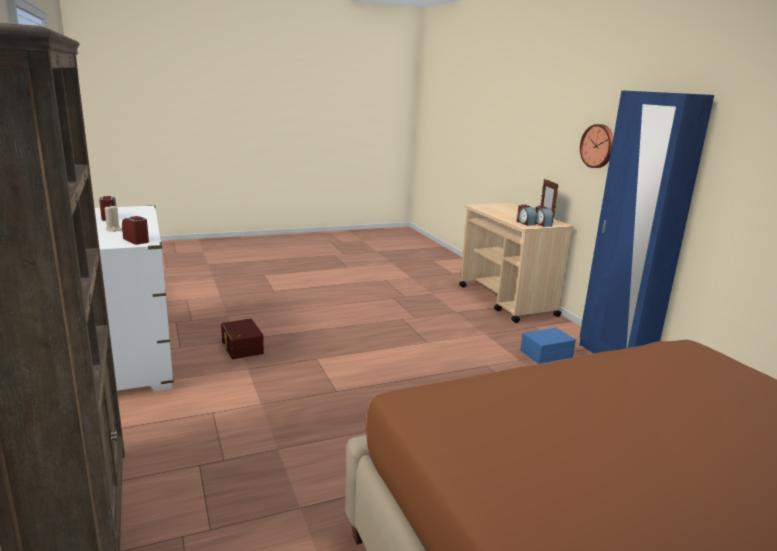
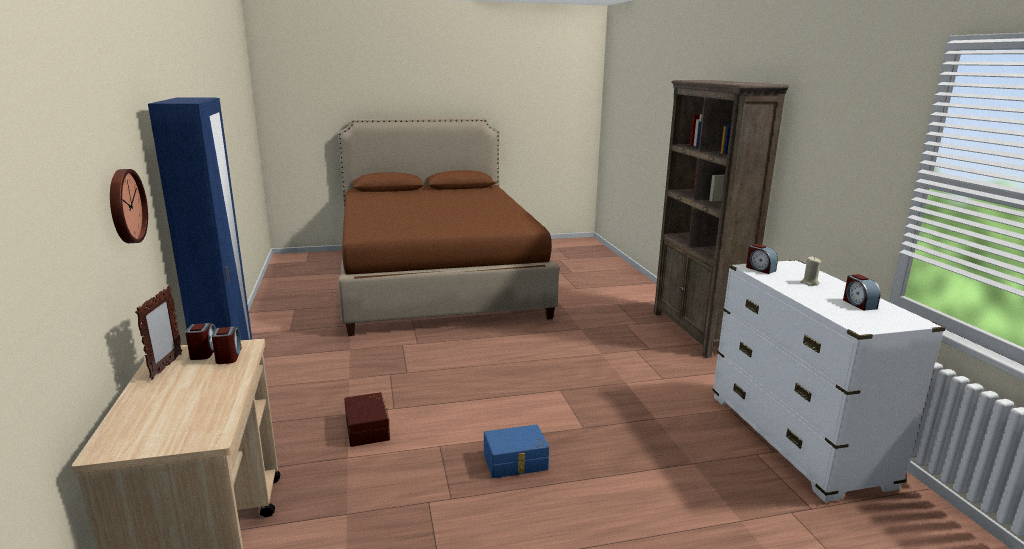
camera: 170 degrees left, 0 degrees up
brown storage box [221,319,264,359] -> brown storage box moved to [344,392,390,447]
blue storage box [520,328,576,364] -> blue storage box moved to [484,424,549,478]

